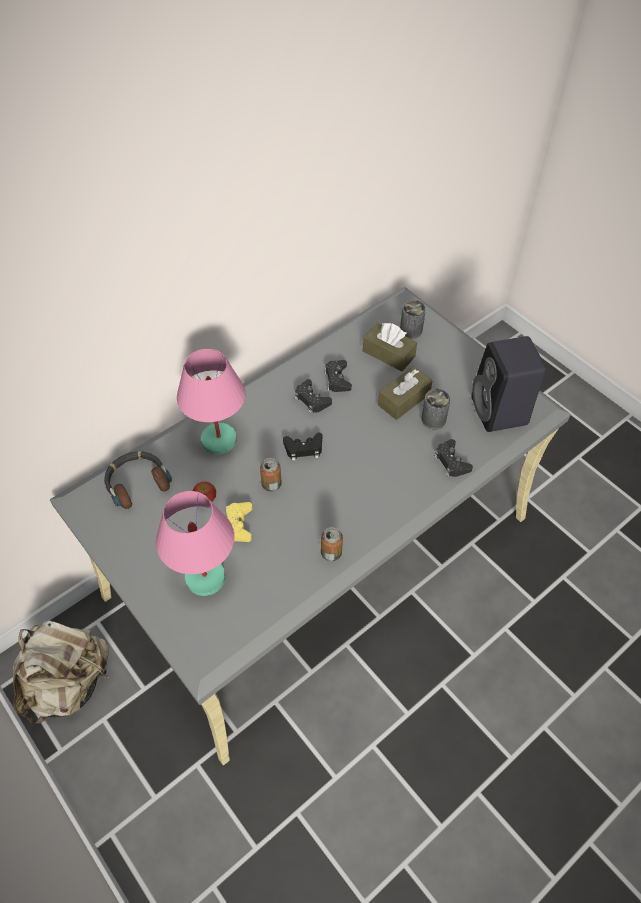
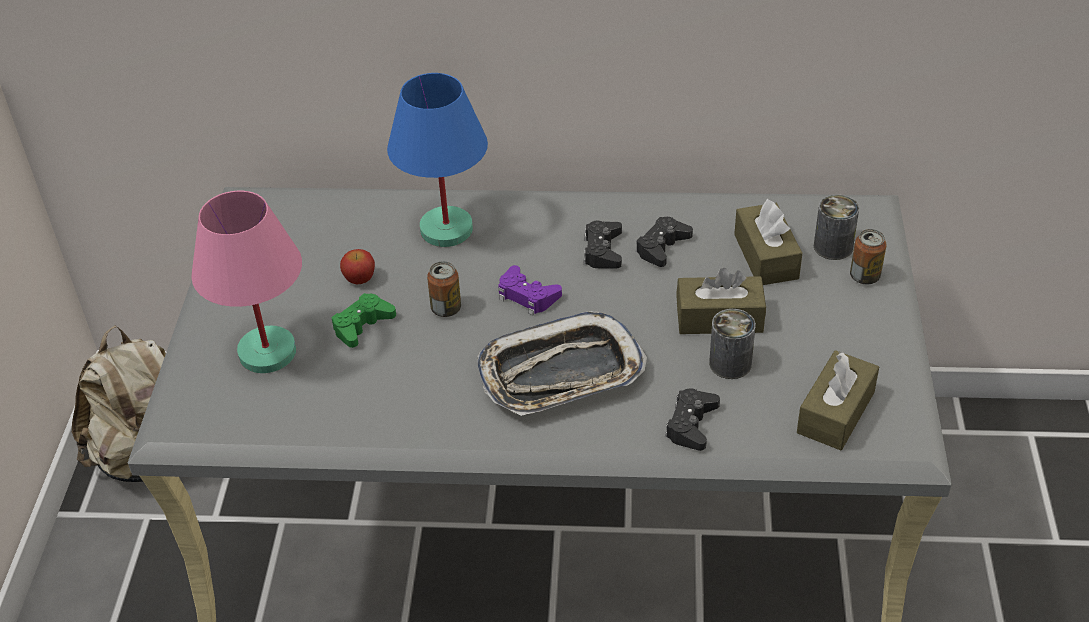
camera: 45 degrees right, 10 degrees down
headphones [104,451,172,509] -> none
pink table lamp [177,349,246,454] -> blue table lamp [387,73,488,247]
yellow game controller [226,502,253,542] -> green game controller [332,293,396,348]
black game controller [283,433,322,461] -> purple game controller [498,265,562,316]
can [321,527,343,561] -> can moved to [850,229,887,284]
black speaker [471,336,546,432] -> brown tissue box [797,350,879,450]
none -> tray [477,311,647,416]

